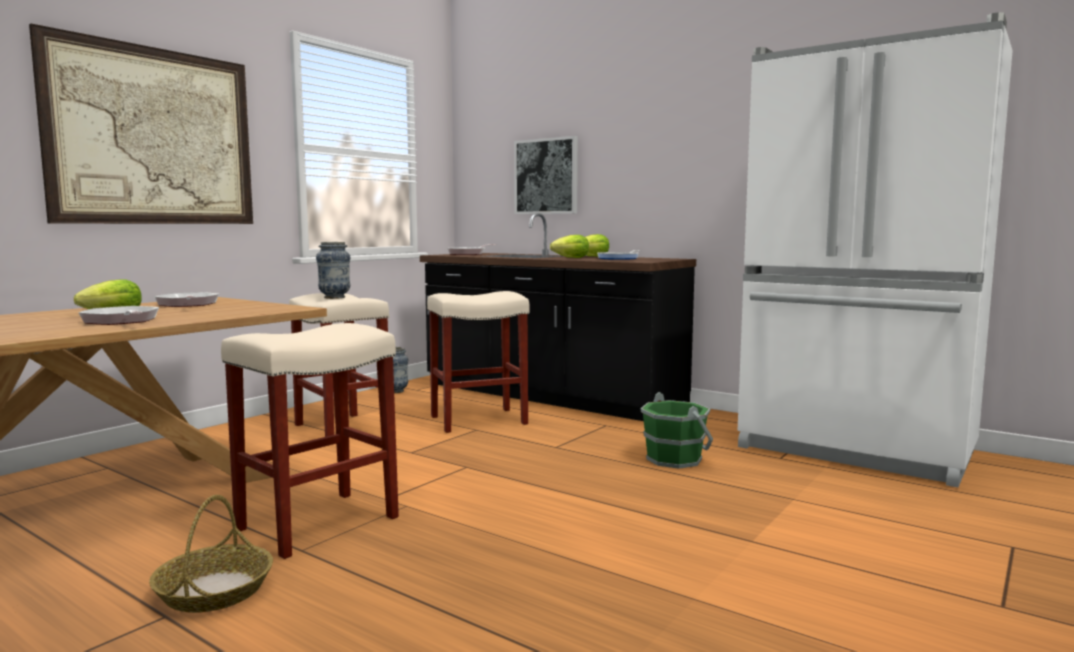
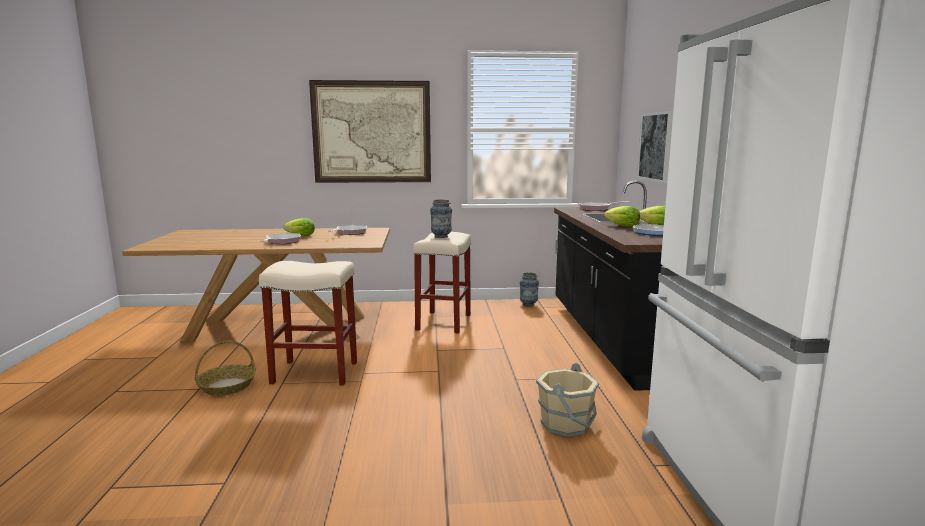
camera: 50 degrees right, 5 degrees up
beige stool [427,291,530,433] -> none
green bucket [641,392,713,469] -> beige bucket [536,362,599,437]

